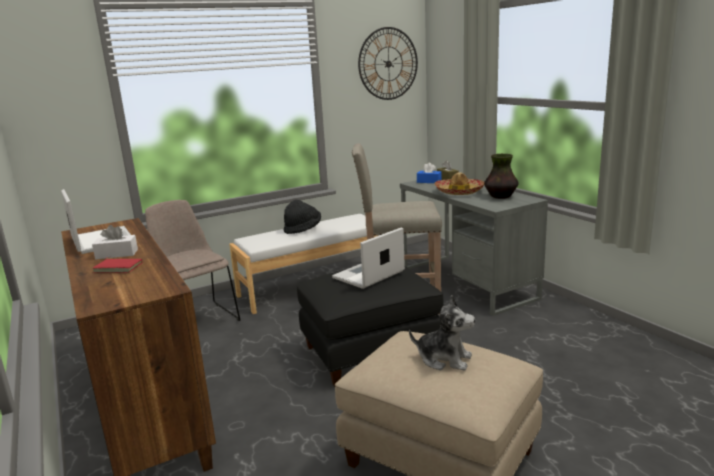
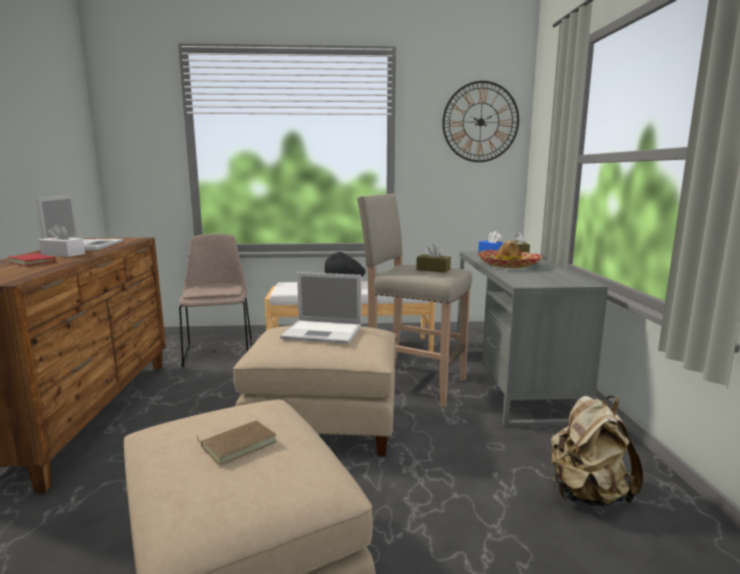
camera: 25 degrees right, 5 degrees down
black ottoman [297,267,443,387] -> beige ottoman [233,325,396,456]
laptop [332,227,405,289] -> laptop turned 150 degrees counterclockwise [280,272,362,344]
plush toy [409,295,475,371] -> brown book [197,420,276,465]
vase [484,154,519,199] -> none
none -> brown tissue box [416,244,451,273]
none -> beige backpack [551,396,643,506]

